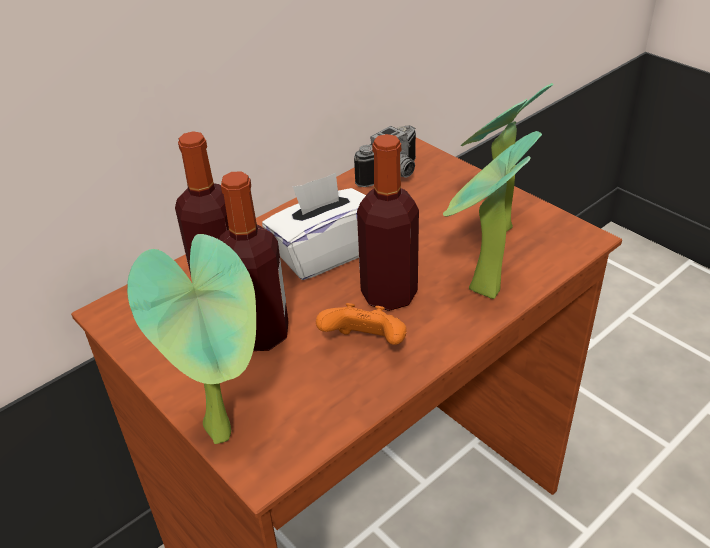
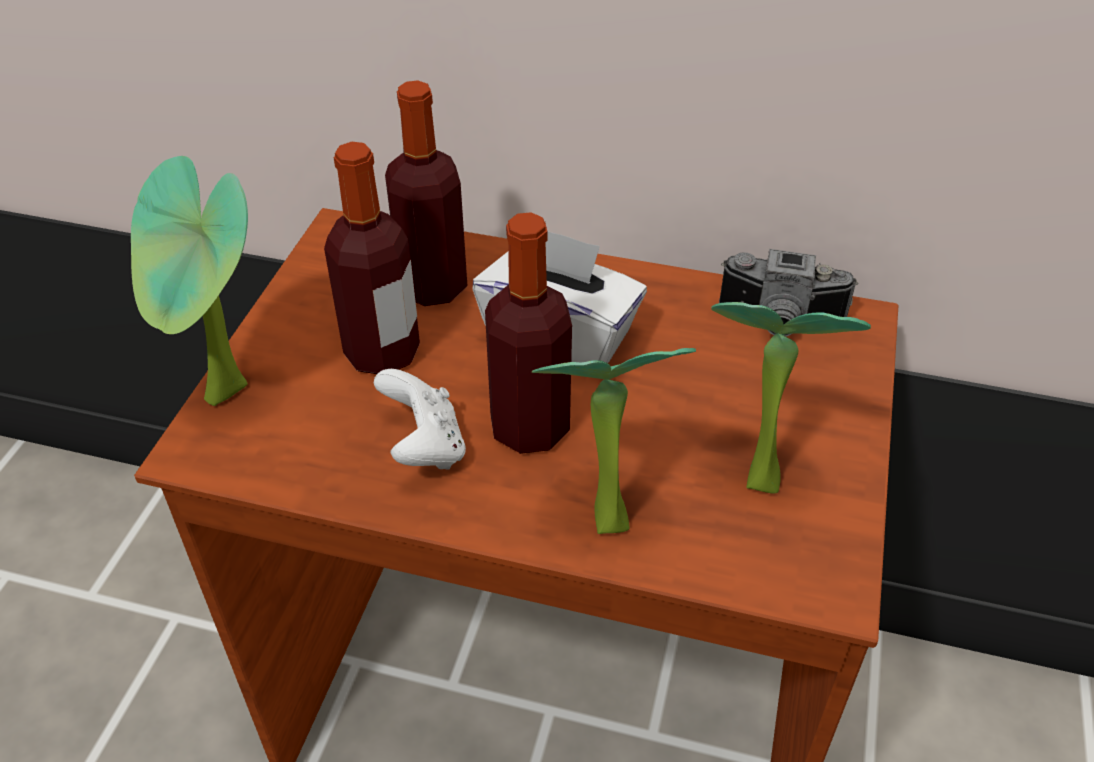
camera: 55 degrees right, 5 degrees up
orange game controller [316,303,407,345] -> white game controller [374,369,466,470]

